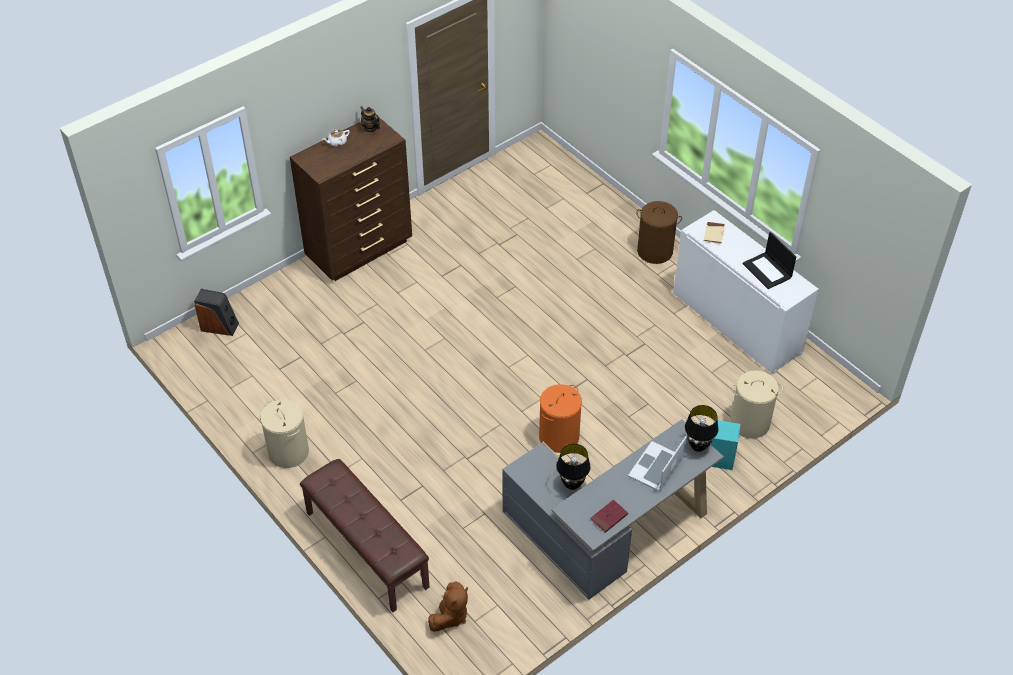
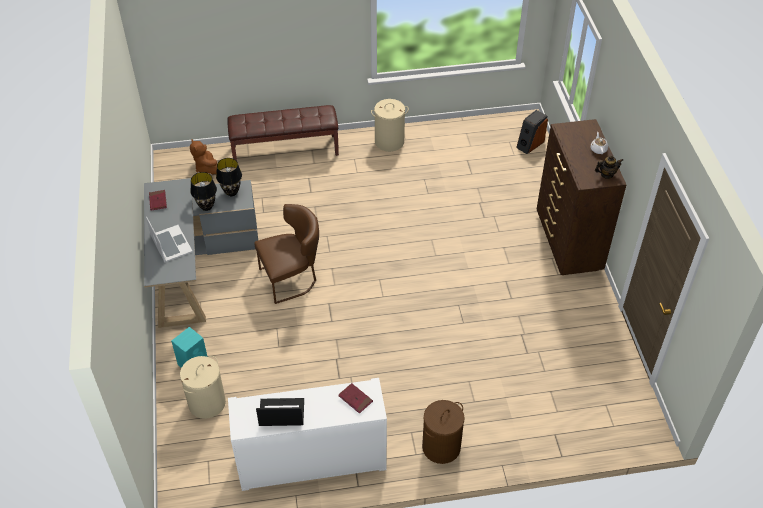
camera: 120 degrees right, 0 degrees up
orange laundry basket [539,384,582,453] -> brown chair [254,204,319,304]
black table lamp [685,405,718,452] -> black table lamp moved to [216,158,242,196]
beige book [704,222,725,244] -> red book [338,383,373,414]

